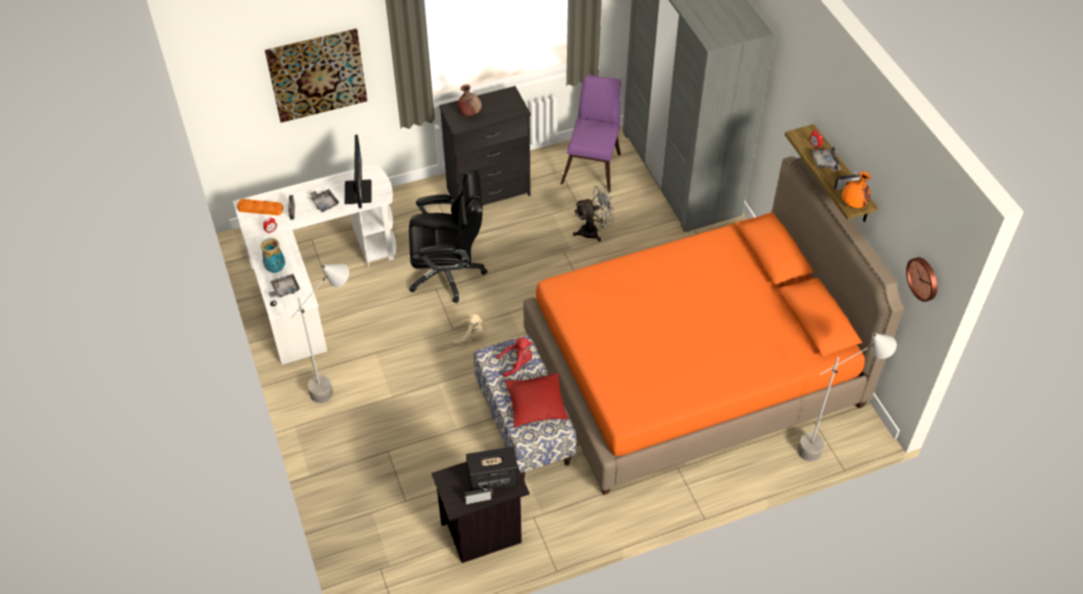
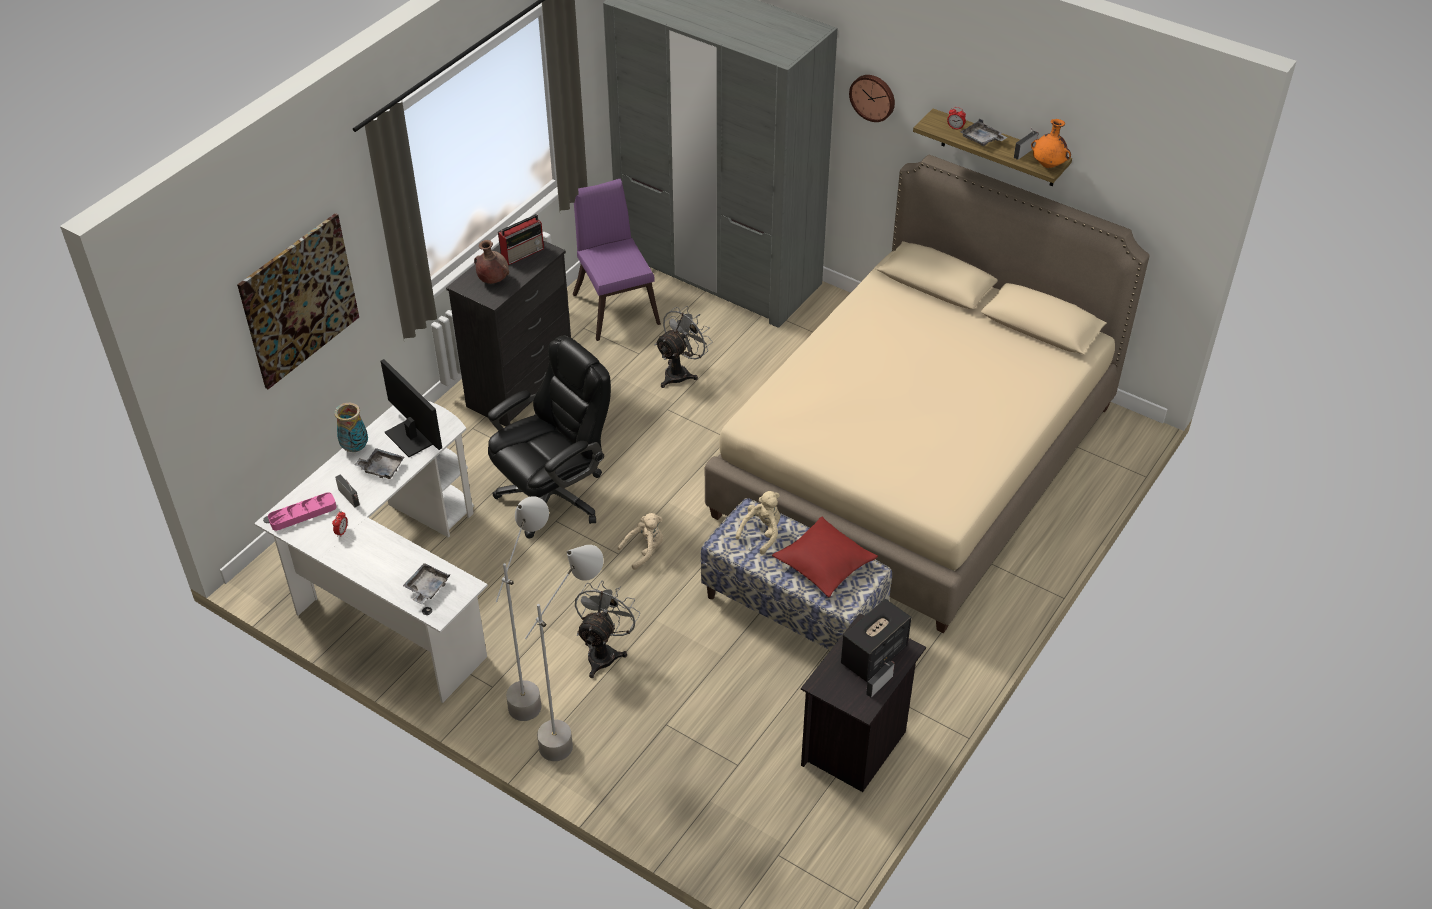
camera: 35 degrees left, 5 degrees down
orange tray [237,199,283,215] -> pink tray [268,492,337,531]
vase [260,238,285,273] -> vase moved to [334,403,368,452]
red plush toy [497,337,532,377] -> beige plush toy [736,491,780,555]
orange bed [523,156,904,495] -> beige bed [705,155,1150,633]
grey floor lamp [797,333,897,461] -> grey floor lamp moved to [525,545,603,761]
wall clock [906,257,937,302] -> wall clock moved to [849,75,895,122]
none -> radio [498,214,544,265]
none -> grey fan [575,581,640,678]

